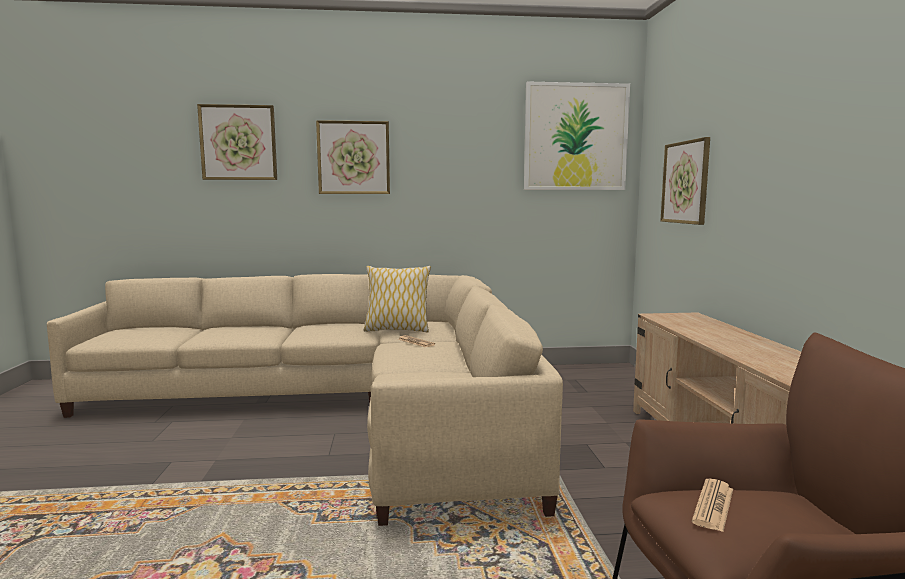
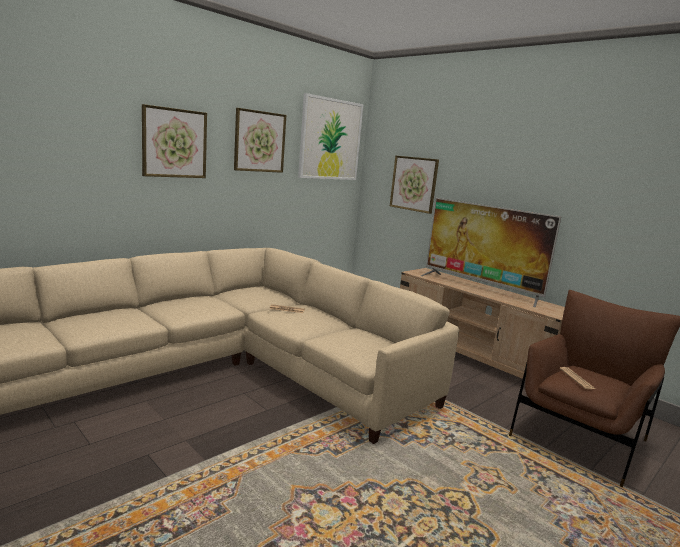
camera: 40 degrees left, 5 degrees up
picture [197,104,277,180] -> picture moved to [234,108,286,173]
pillow [364,266,431,332] -> none
none -> television [421,198,561,307]

